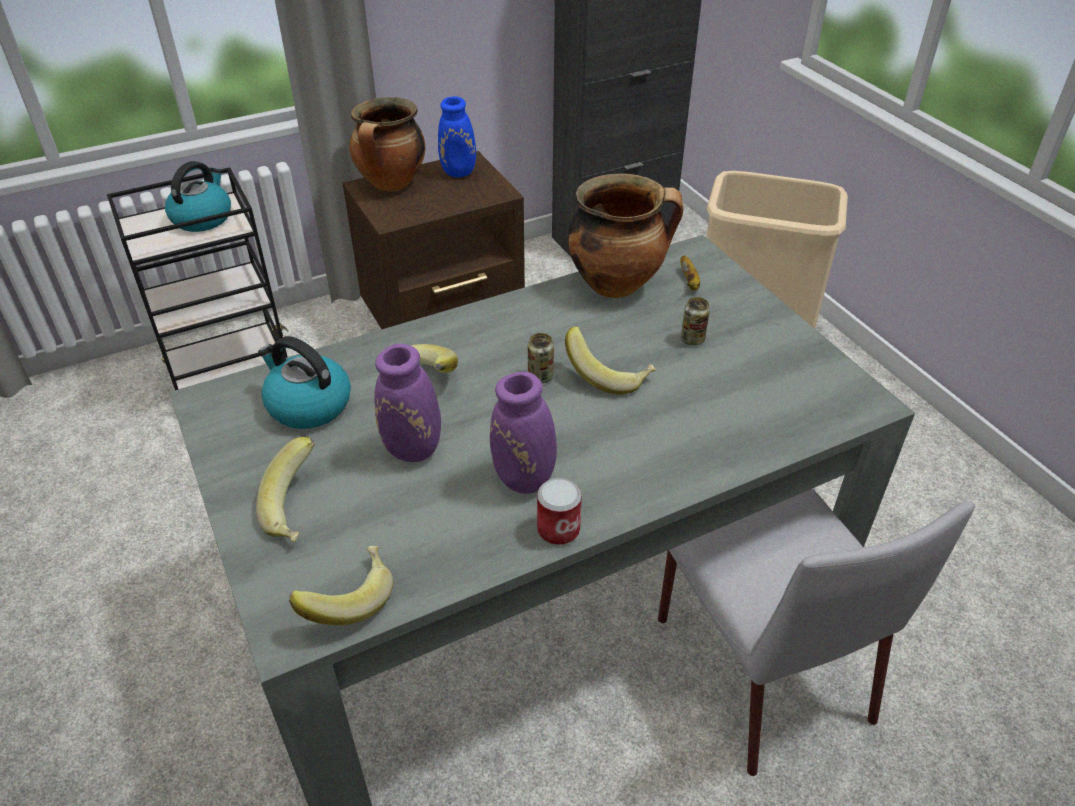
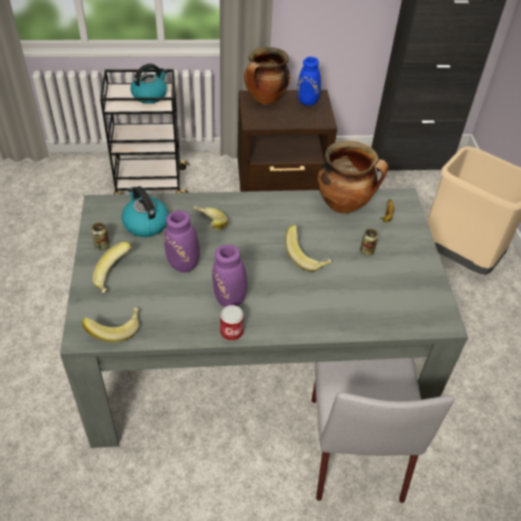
camera: 20 degrees right, 5 degrees up
can [528,333,554,383] -> can moved to [91,222,110,250]

